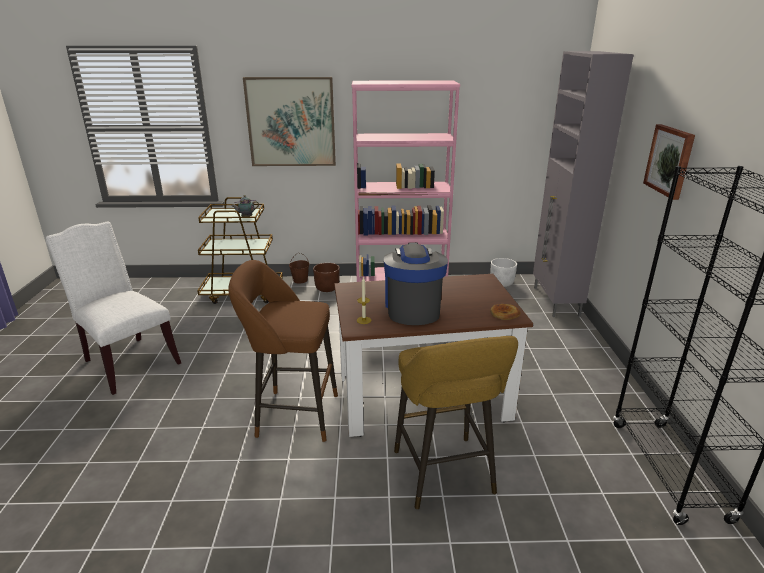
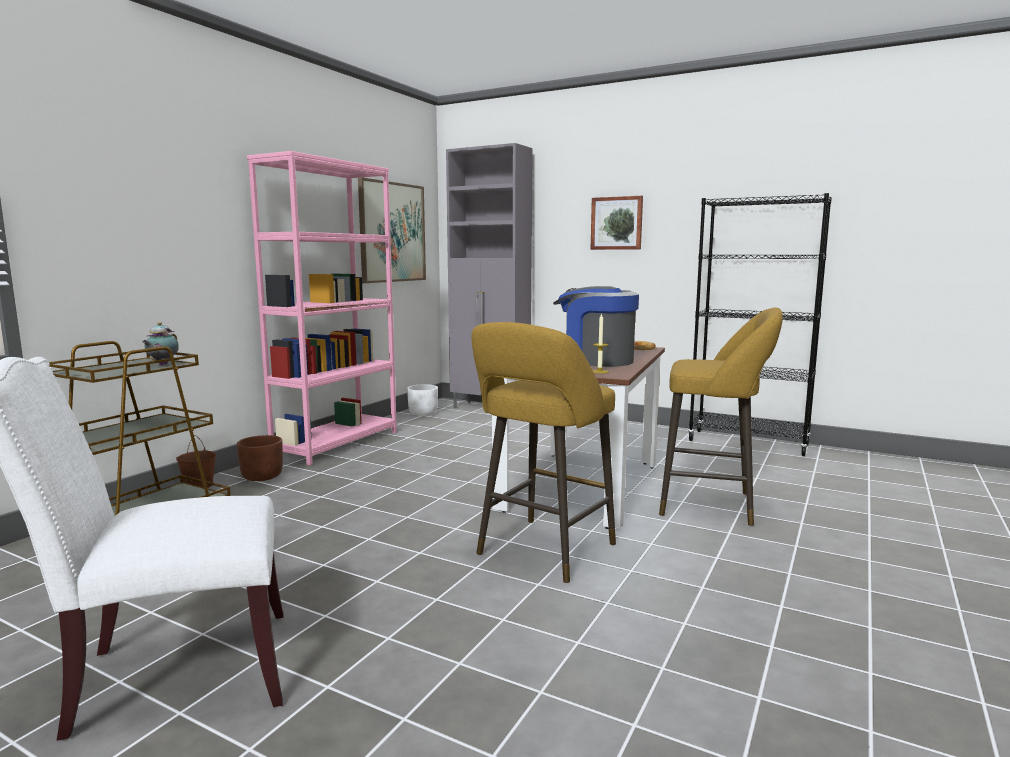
camera: 60 degrees left, 15 degrees down
brown stool [228,260,338,442] -> yellow stool [471,322,616,583]
picture [243,77,336,166] -> picture moved to [358,178,426,283]

